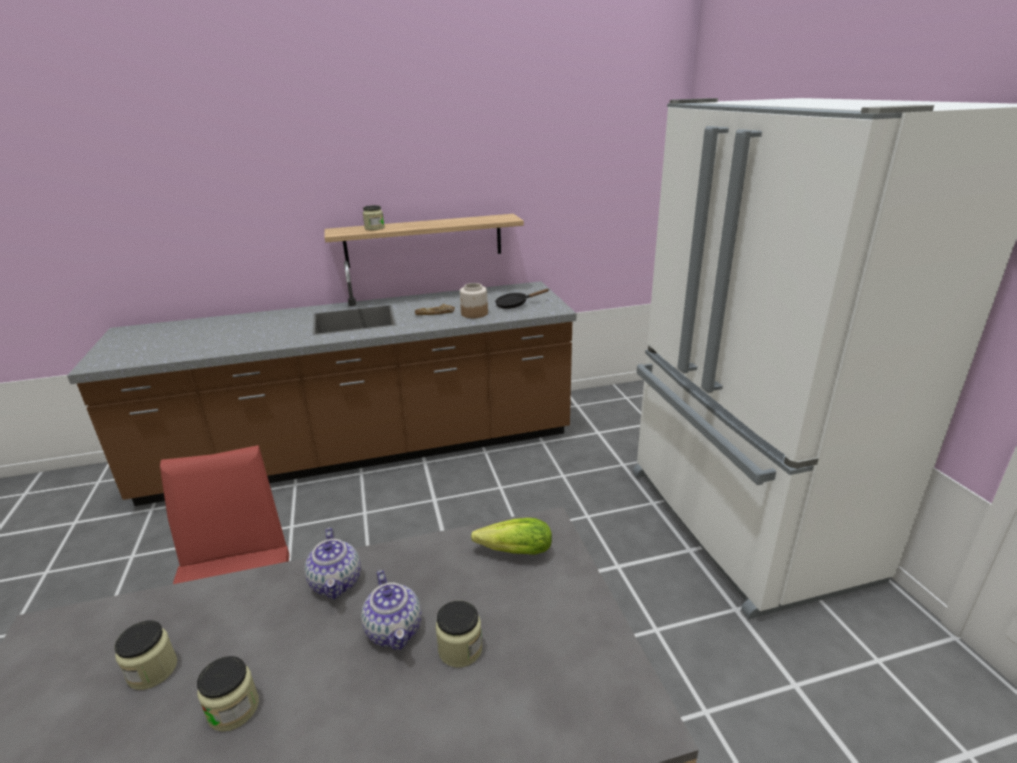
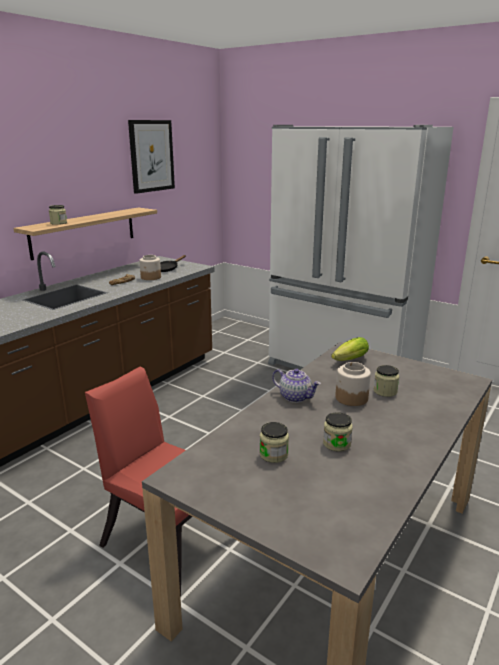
camera: 40 degrees left, 5 degrees down
teapot [361,570,422,651] -> jar [335,362,371,406]
none -> picture [128,120,175,194]

